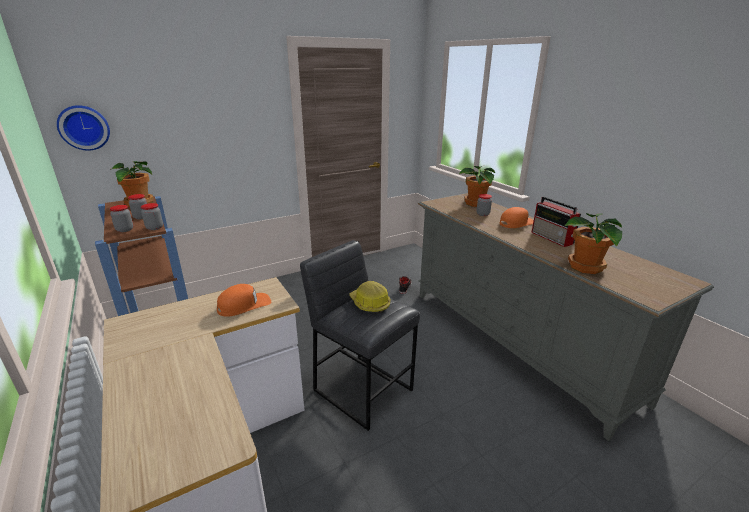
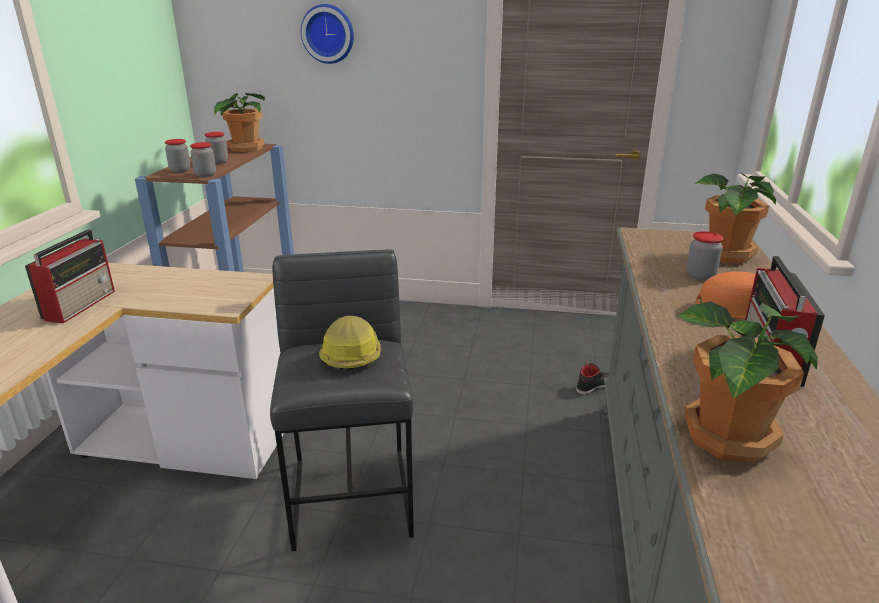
camera: 40 degrees right, 0 degrees up
wall clock [57,105,110,151] -> wall clock moved to [301,4,354,64]
orange cap [217,284,271,317] -> none
none -> radio [25,229,115,323]

